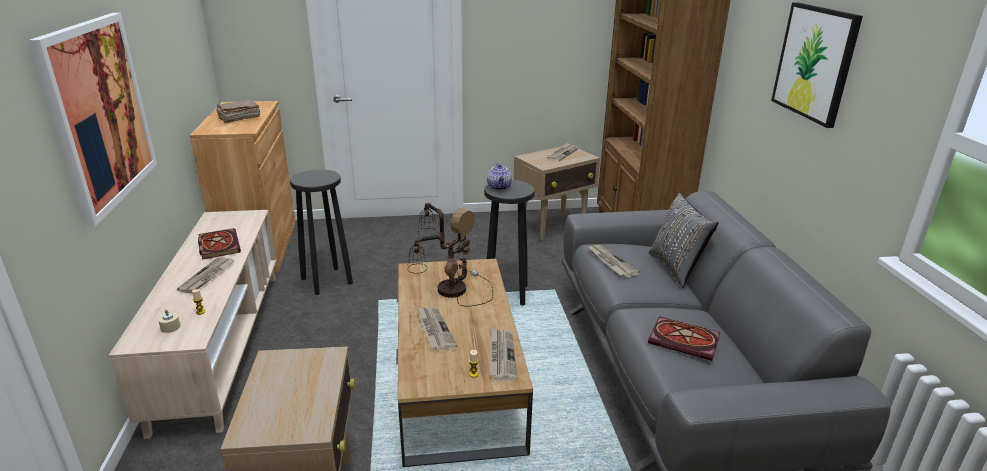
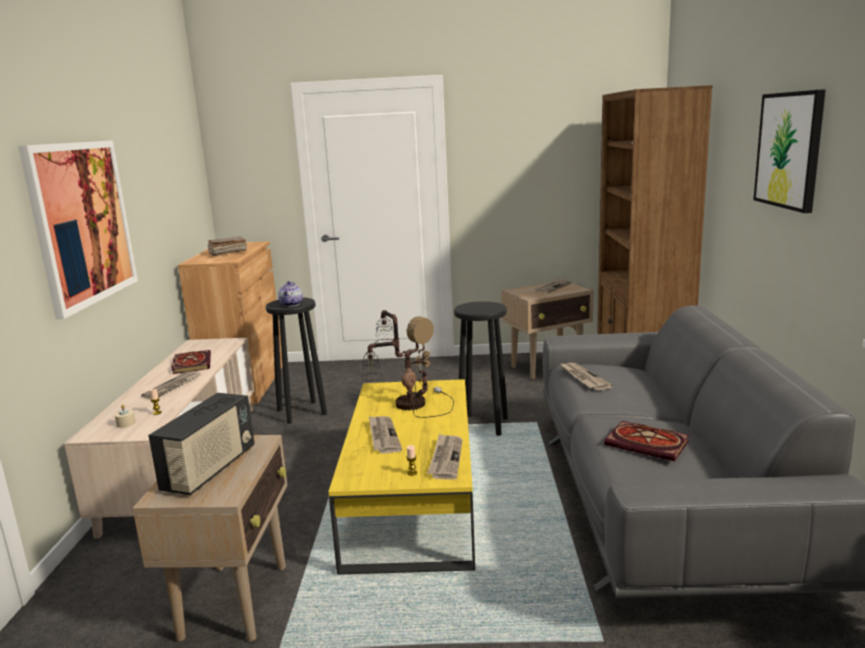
camera: 10 degrees right, 10 degrees down
brown coffee table [396,259,533,467] -> yellow coffee table [328,379,475,575]
teapot [487,163,512,191] -> teapot moved to [278,281,303,307]
grey pillow [649,193,718,288] -> none
none -> radio [148,393,254,495]

